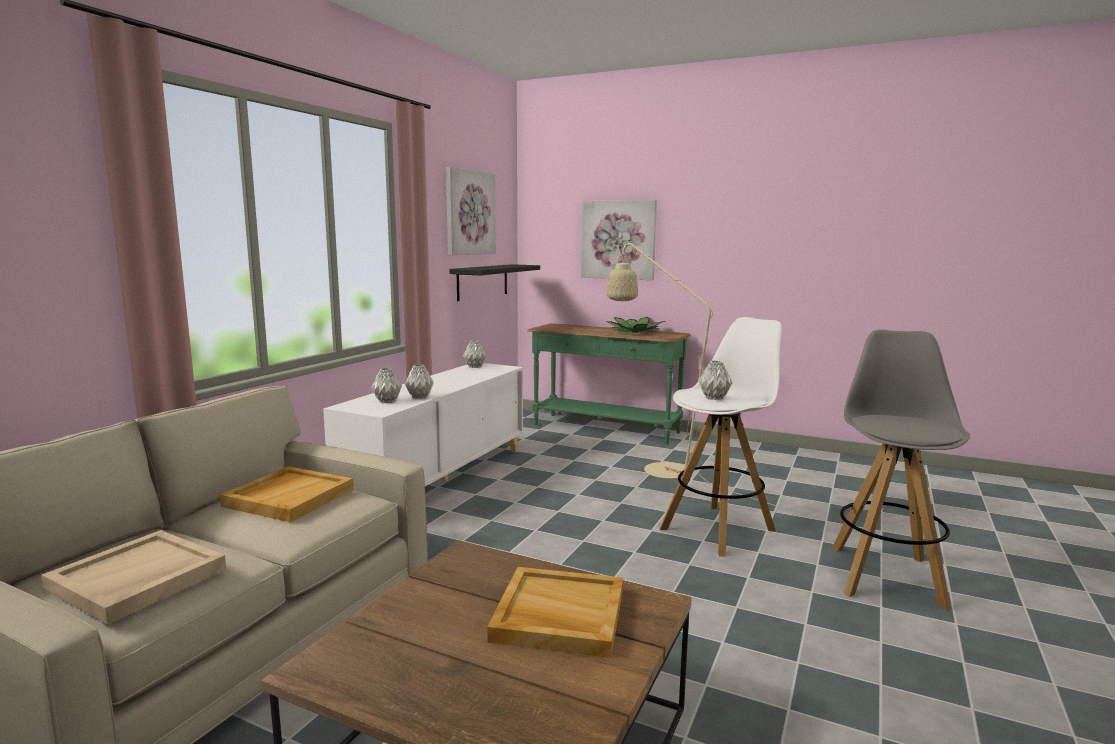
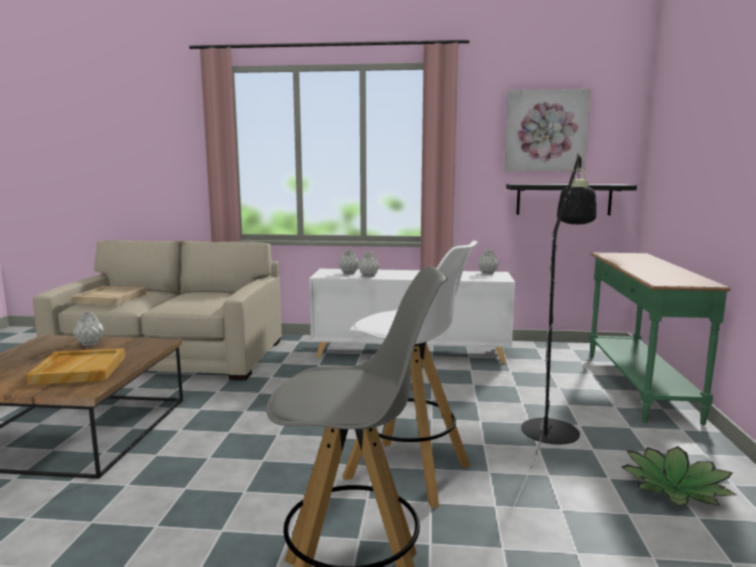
camera: 70 degrees right, 0 degrees up
beige tray [220,466,354,522] -> none
picture [581,200,657,280] -> none
beige floor lamp [606,241,785,509] -> black floor lamp [510,153,596,514]
potted plant [607,317,665,333] -> potted plant moved to [622,446,736,506]
grey vase [699,361,732,400] -> grey vase moved to [73,312,104,346]

